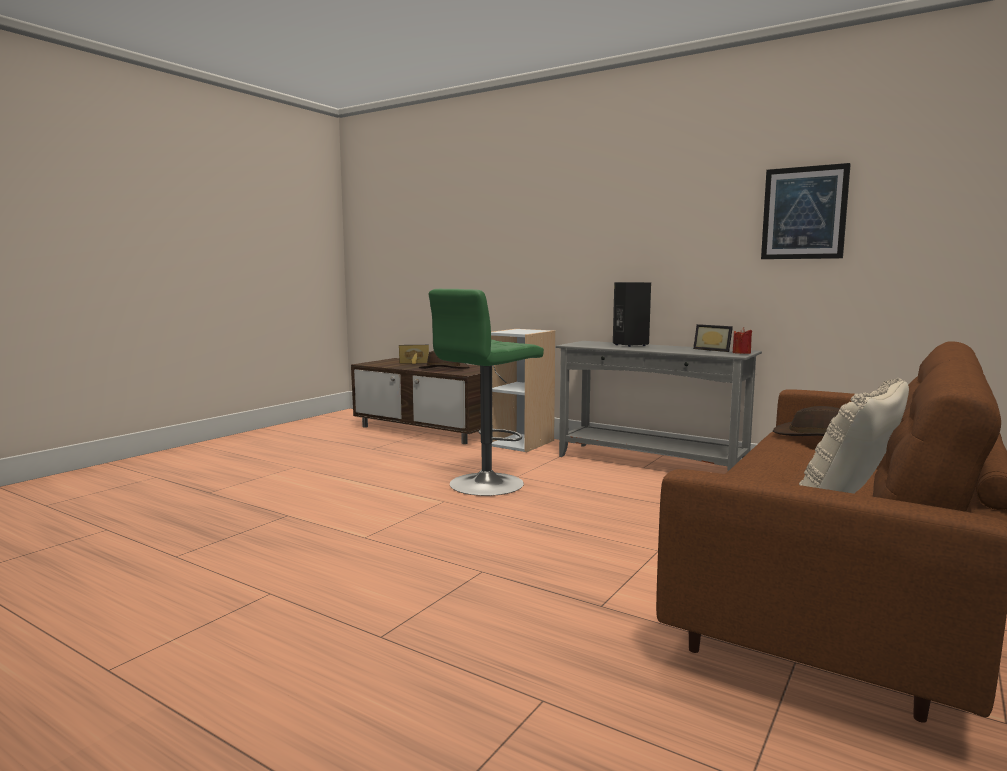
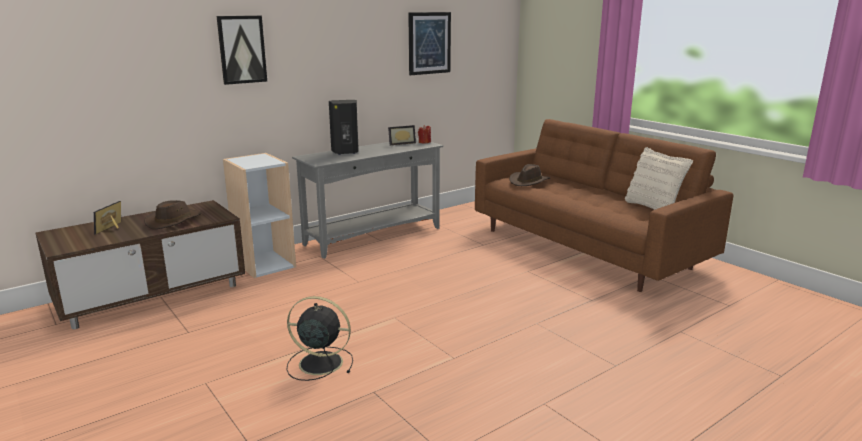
camera: 70 degrees left, 10 degrees up
green stool [429,289,544,496] -> none
none -> picture [216,16,267,85]
none -> black fan [287,296,353,381]

